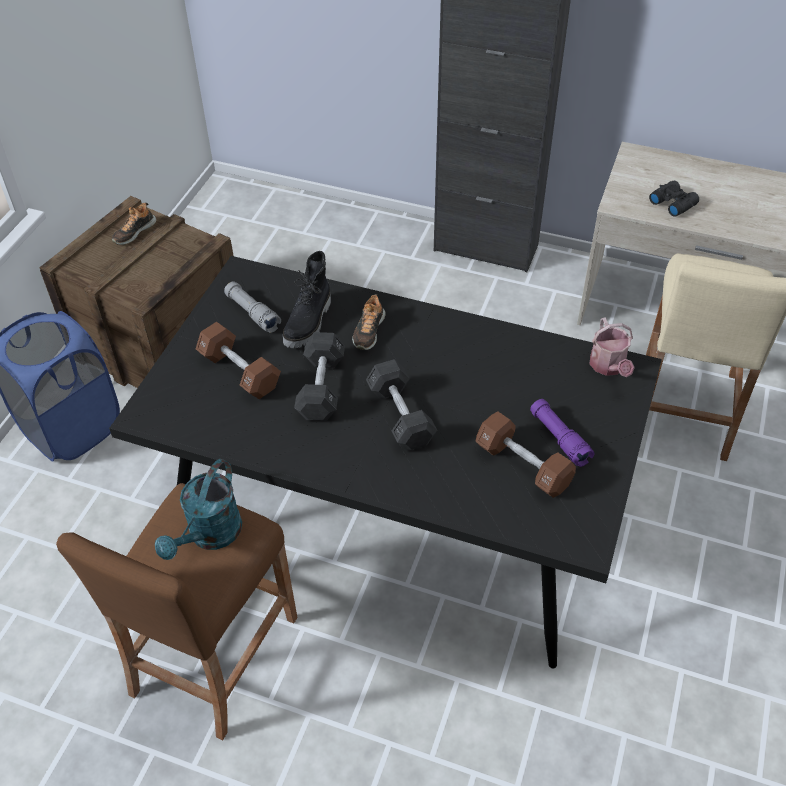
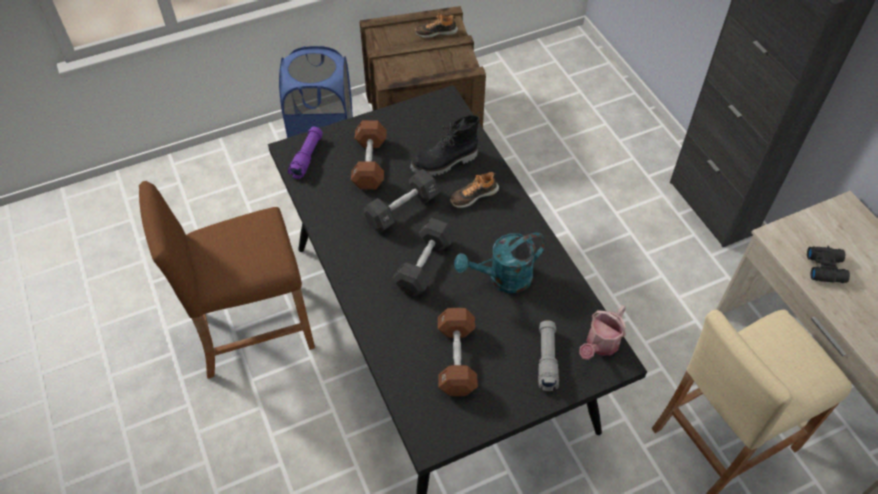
camera: 45 degrees right, 5 degrees up
turquoise watering can [155,459,242,560] -> turquoise watering can moved to [454,233,546,293]
grey flashlight [224,282,281,333] -> grey flashlight moved to [538,321,559,391]
purple flashlight [530,399,595,467] -> purple flashlight moved to [288,127,323,179]

